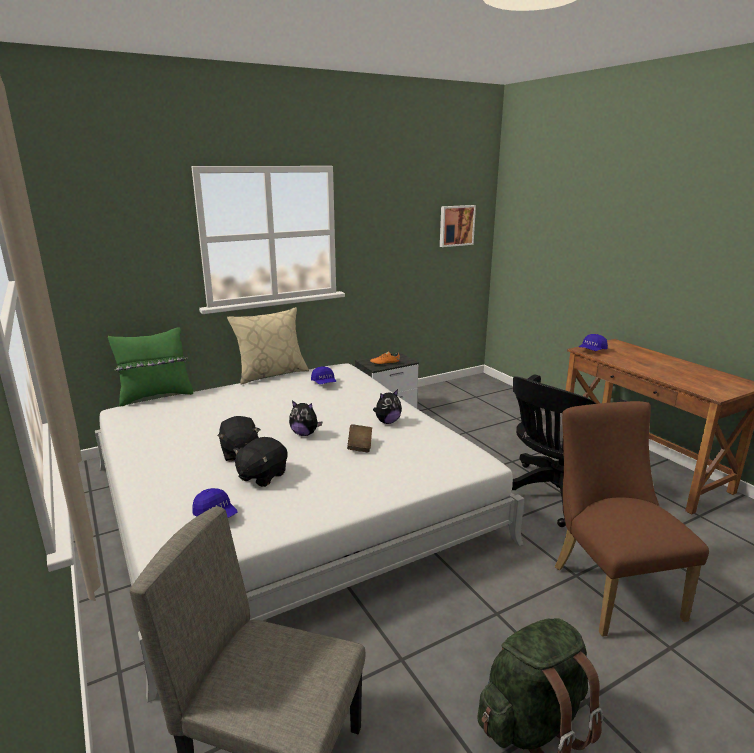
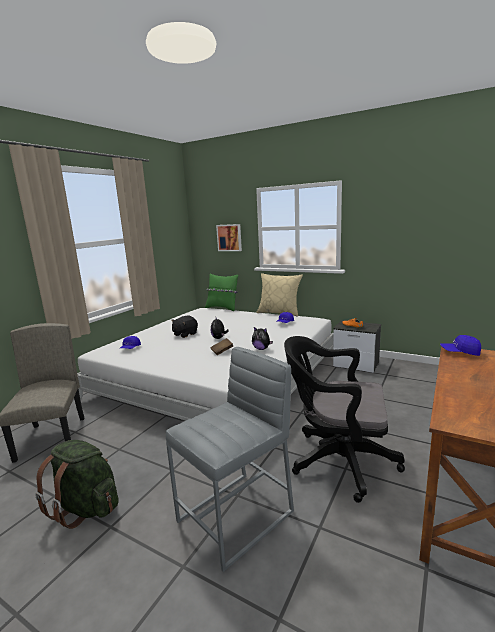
camera: 60 degrees right, 5 degrees down
black plush toy [233,437,288,487] -> none
picture [440,205,476,247] -> picture moved to [216,224,242,251]
brown chair [555,401,709,637] -> grey stool [166,347,294,572]

